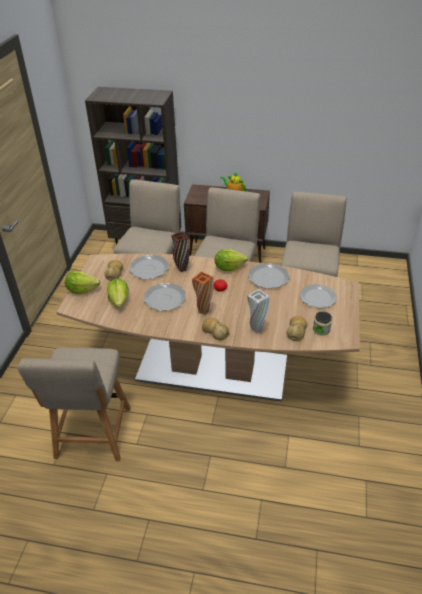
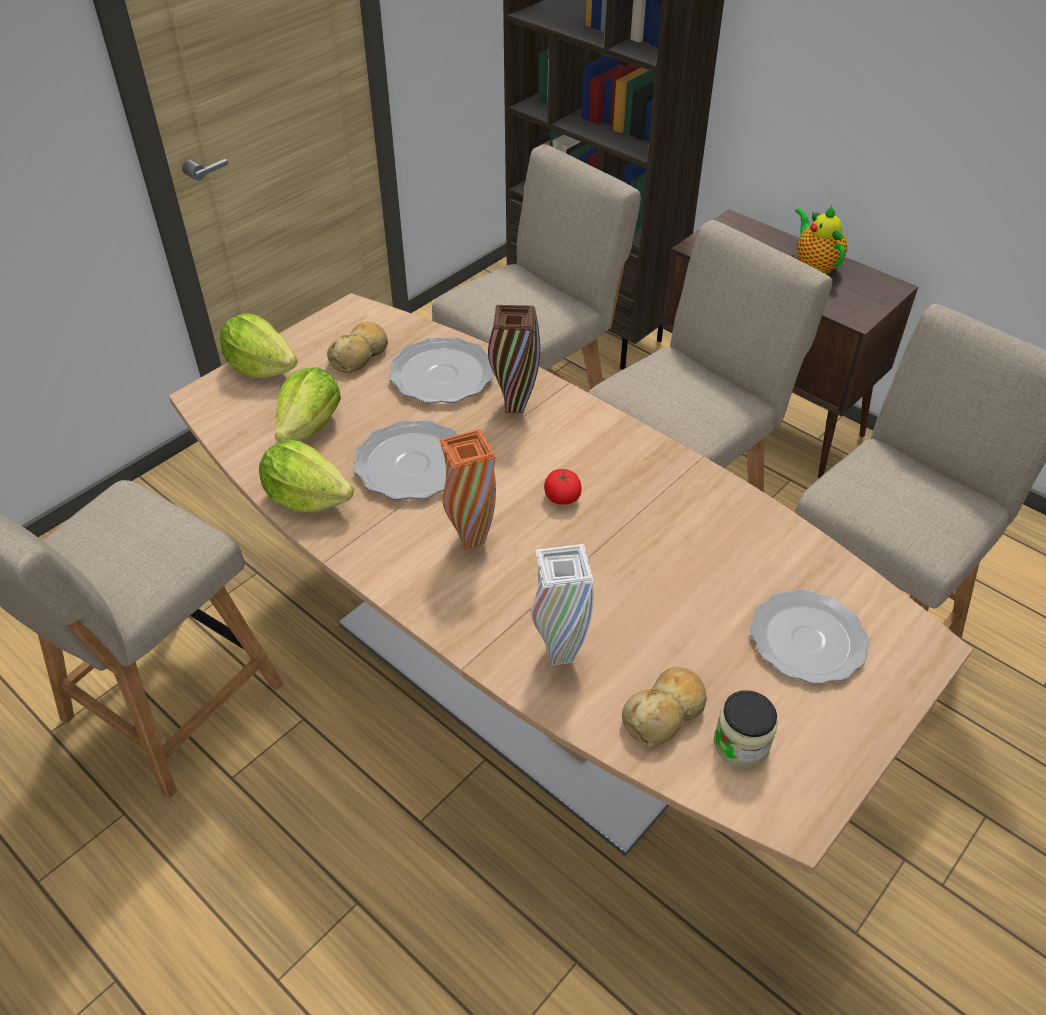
camera: 30 degrees right, 5 degrees up
bread [202,318,229,340] -> none
lettuce [215,249,248,271] -> lettuce moved to [259,440,354,513]
plate [248,263,290,289] -> none

